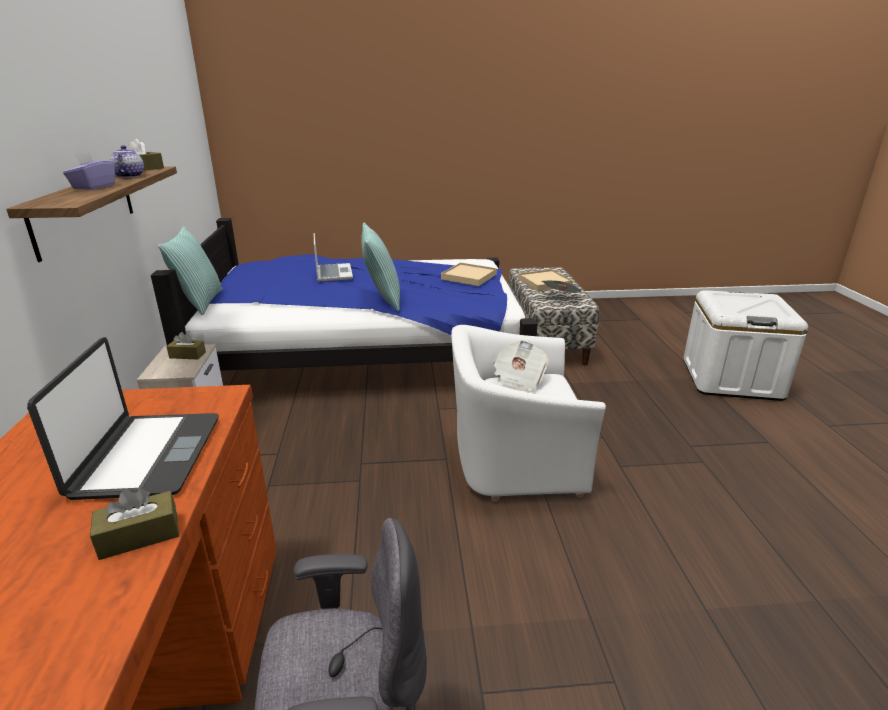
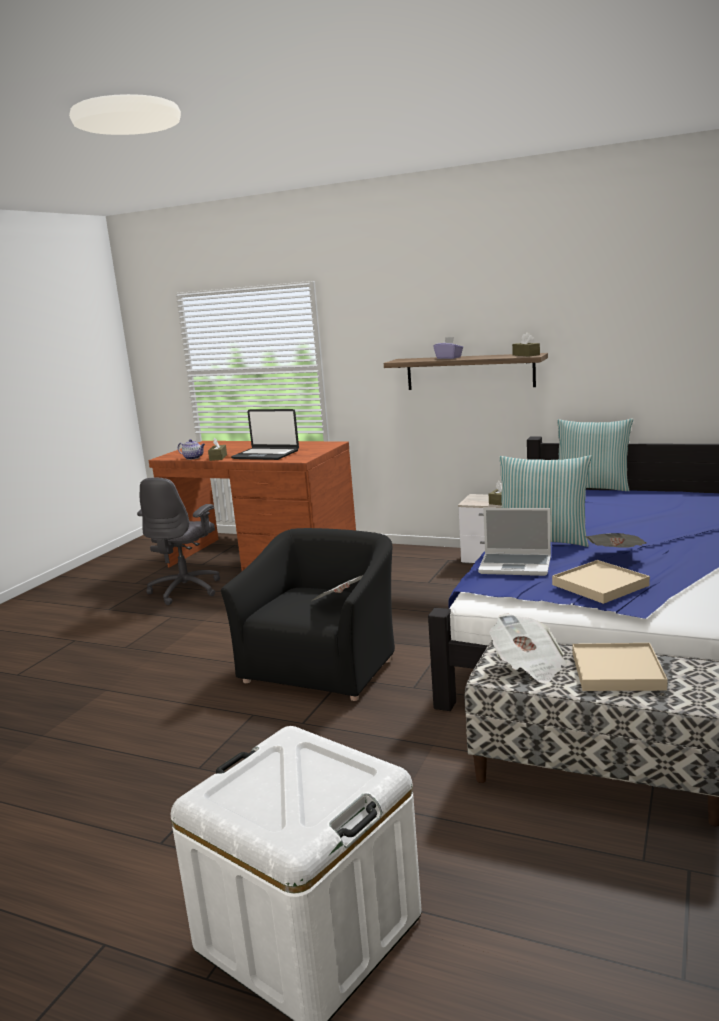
camera: 120 degrees right, 10 degrees down
teapot [109,145,144,178] -> teapot moved to [178,439,205,460]
laptop [314,233,353,281] -> laptop moved to [478,508,551,576]
white armchair [451,325,606,502] -> black armchair [221,528,395,701]
none -> newspaper [585,533,646,548]

